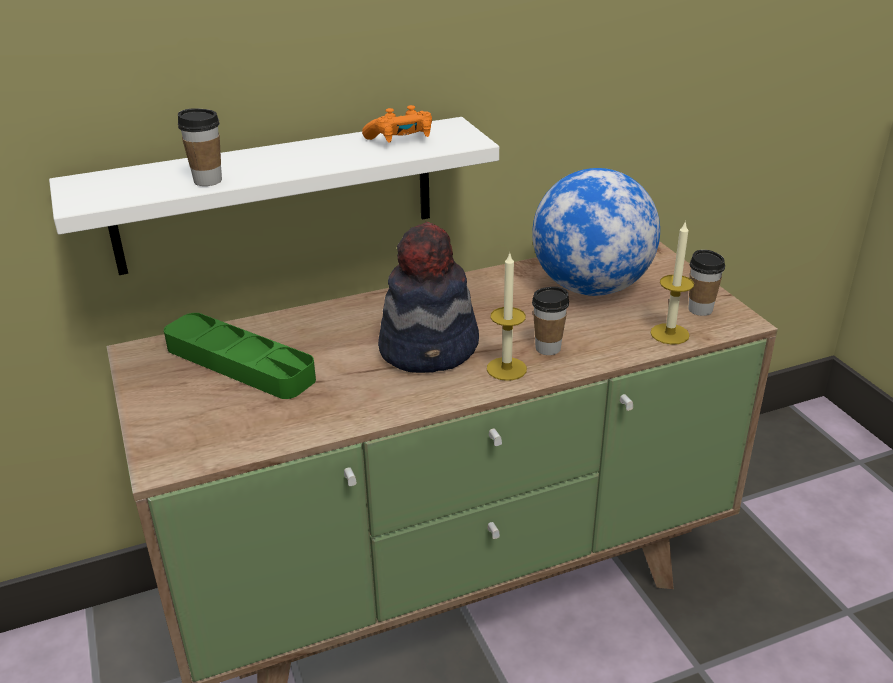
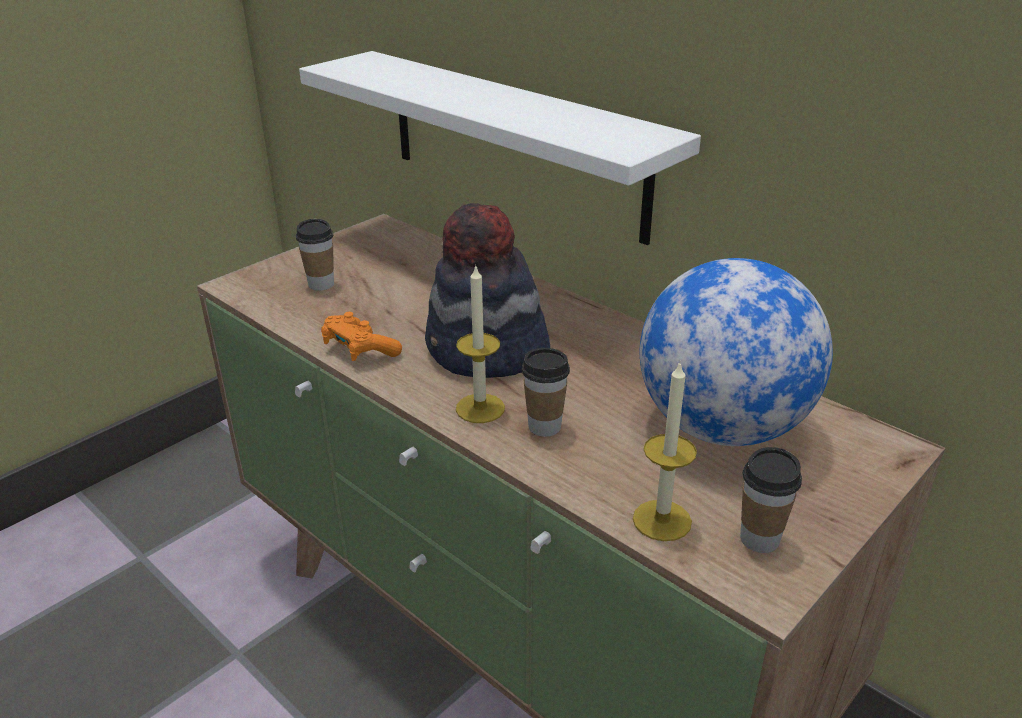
camera: 65 degrees right, 0 degrees up
green tray [164,313,316,399] -> none
cup [178,108,222,186] -> cup moved to [296,219,334,291]
orange game controller [362,105,432,143] -> orange game controller moved to [321,312,402,361]

